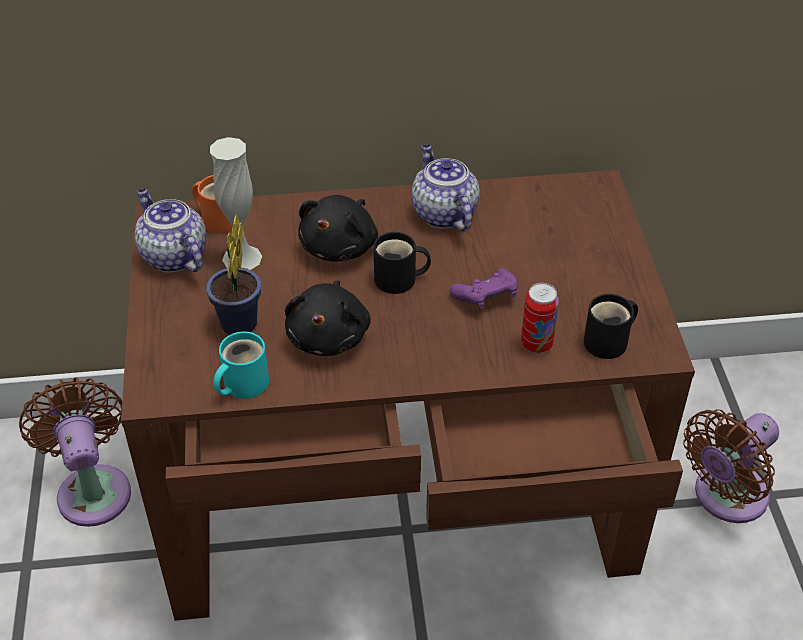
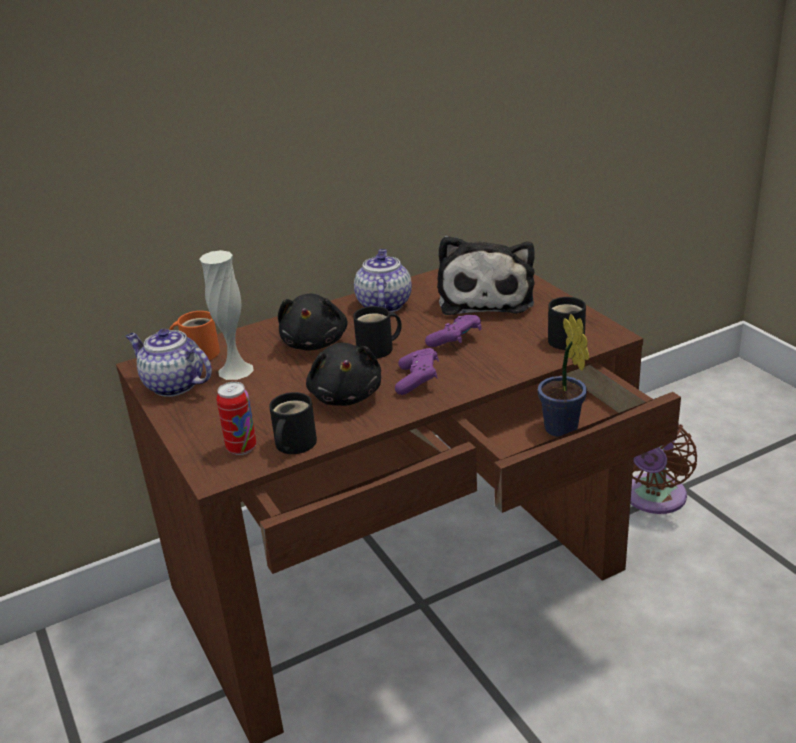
camera: 20 degrees left, 15 degrees down
brown fan [19,377,131,527] -> none
potted plant [206,214,261,335] -> potted plant moved to [538,314,589,437]
turquoise mug [214,332,269,399] -> black mug [269,392,317,454]
teapot [411,144,480,231] -> teapot turned 45 degrees clockwise [354,249,412,312]
can [521,283,559,354] -> can moved to [217,382,256,455]
none -> purple game controller [395,348,439,395]
none -> plush toy [437,236,535,315]

